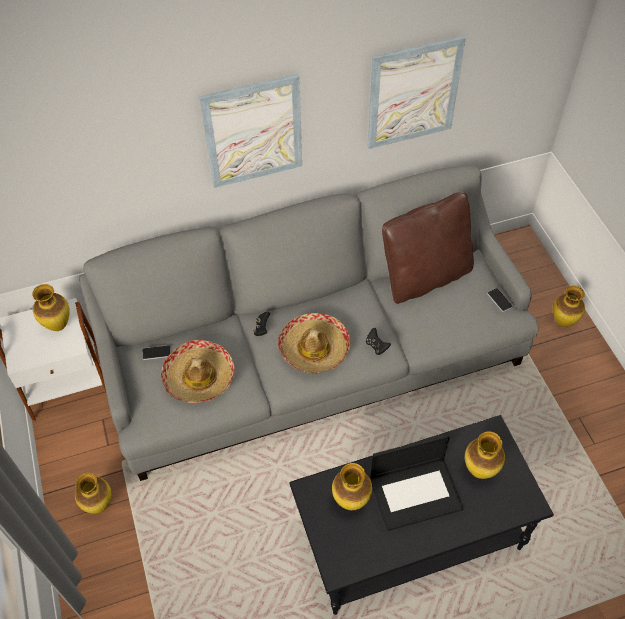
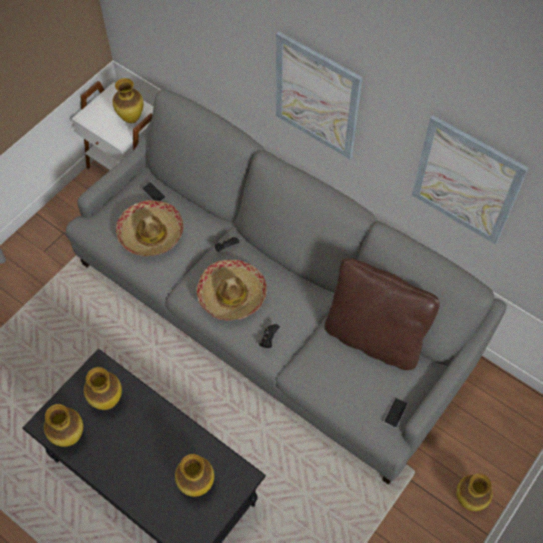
camera: 55 degrees right, 5 degrees up
vase [75,473,112,514] -> vase moved to [44,404,83,447]
laptop [370,434,464,531] -> none

